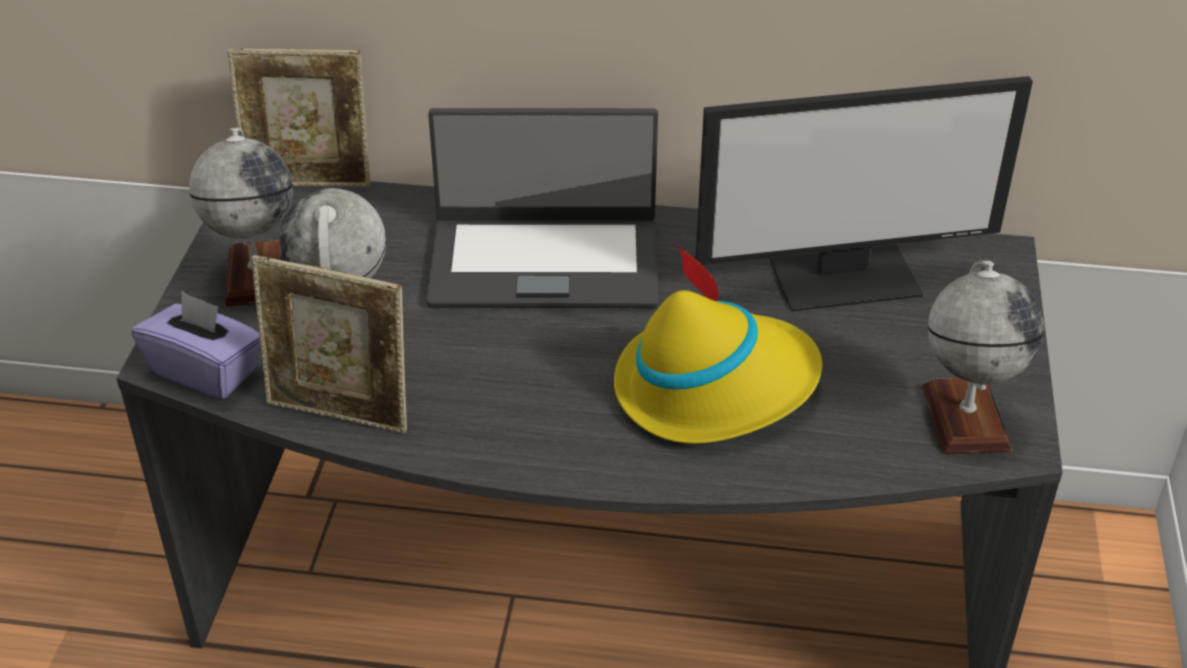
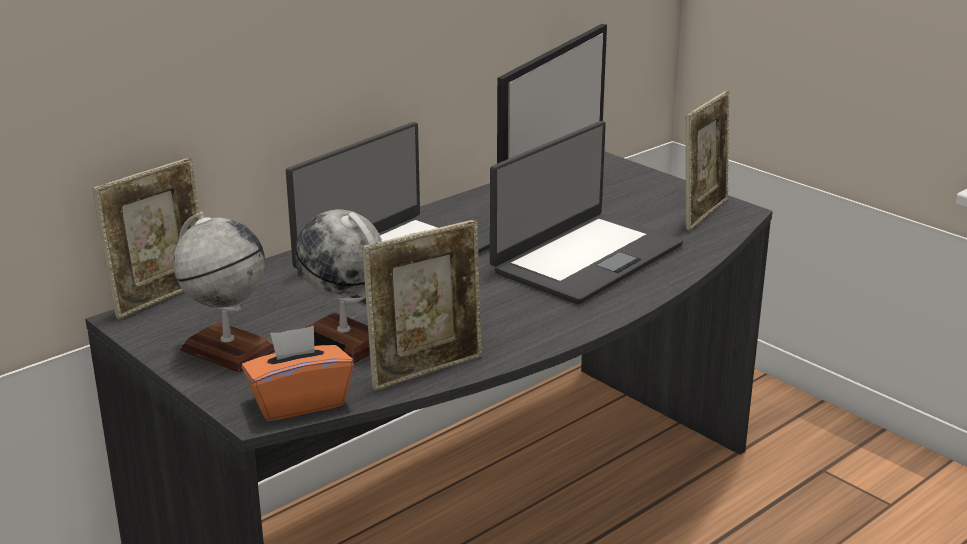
camera: 50 degrees left, 15 degrees down
purple tissue box [132,291,261,399] -> orange tissue box [242,326,354,421]
yellow hat [614,244,822,444] -> laptop [490,121,683,304]
globe [922,261,1044,454] -> picture frame [686,91,730,231]

